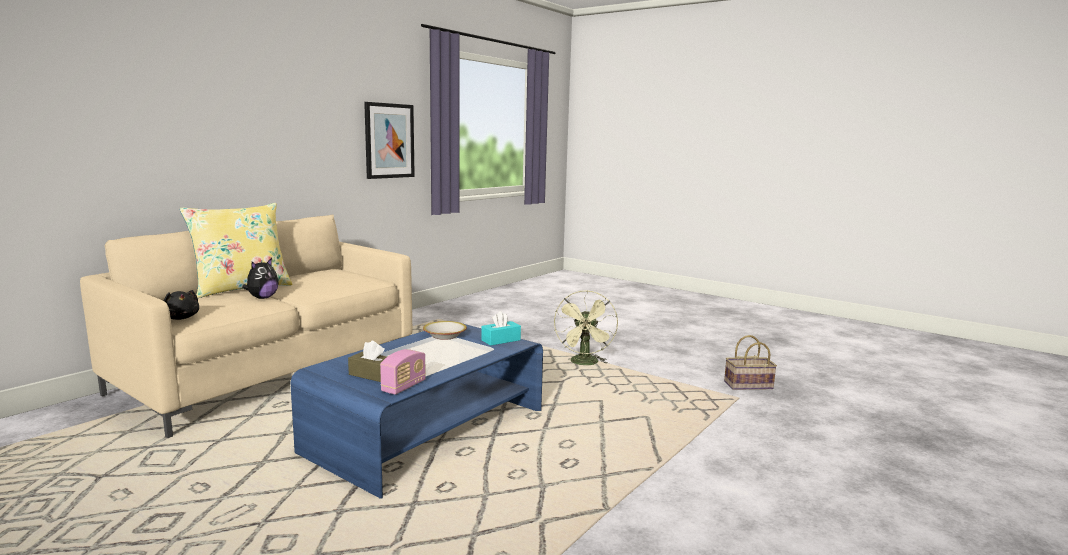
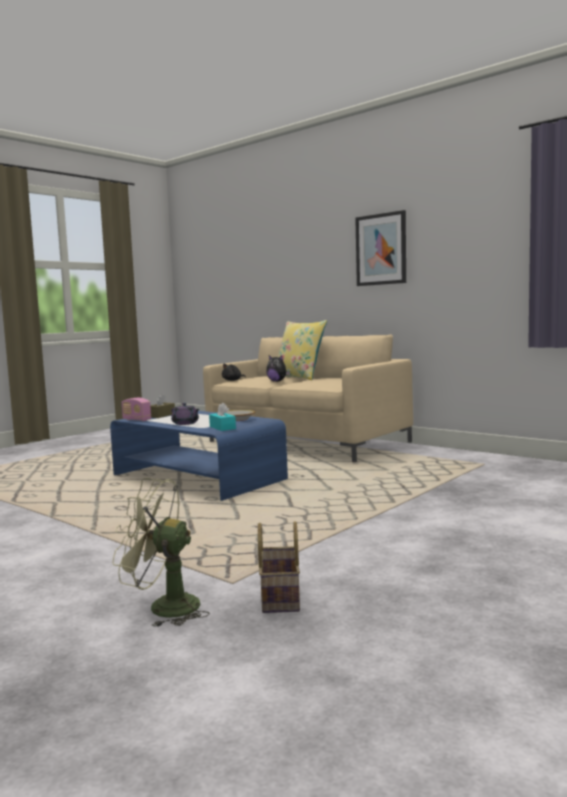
camera: 95 degrees right, 5 degrees down
picture [364,102,415,179] -> picture moved to [355,210,406,286]
green fan [554,290,618,365] -> green fan moved to [113,478,210,627]
none -> purple teapot [171,403,199,425]

